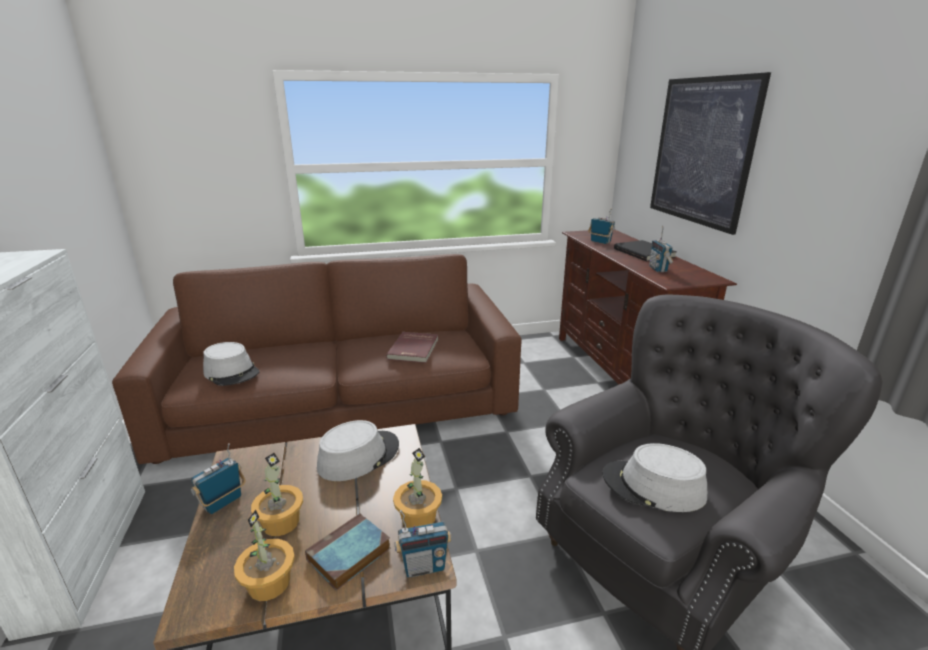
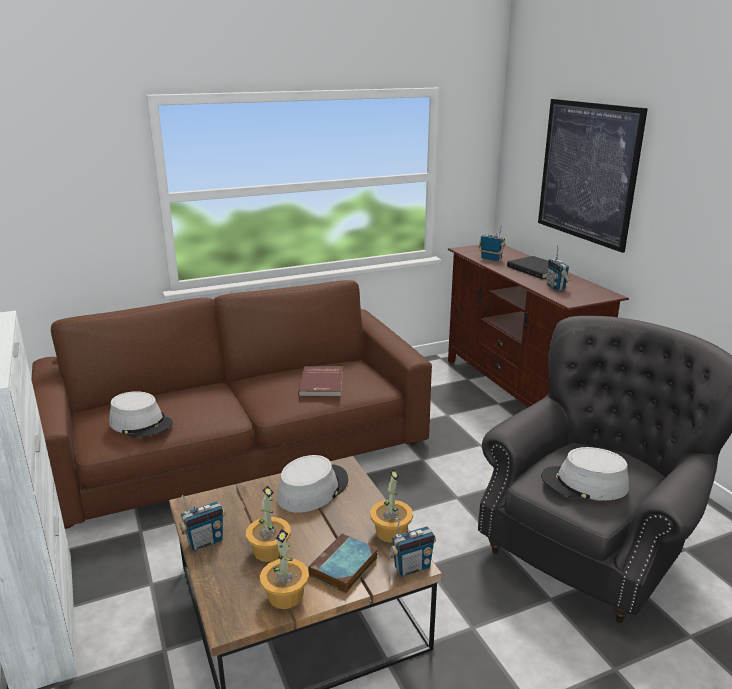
camera: 10 degrees left, 0 degrees up
radio [191,444,246,514] -> radio turned 150 degrees counterclockwise [180,495,226,551]

